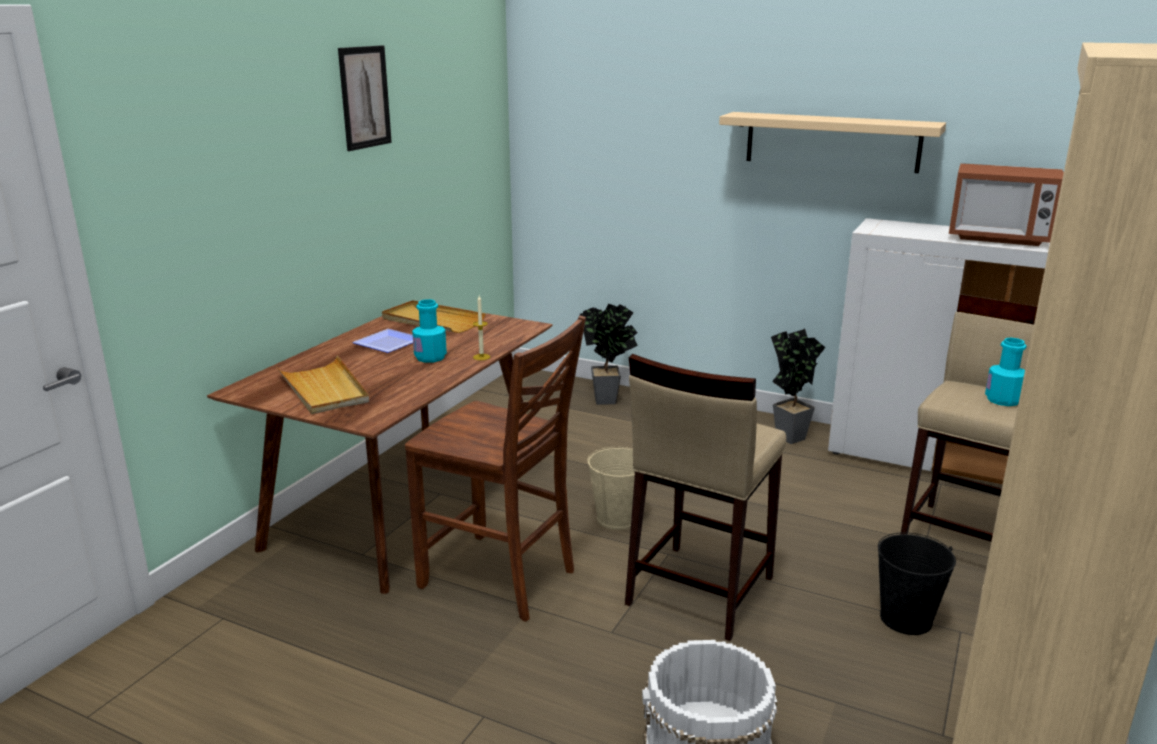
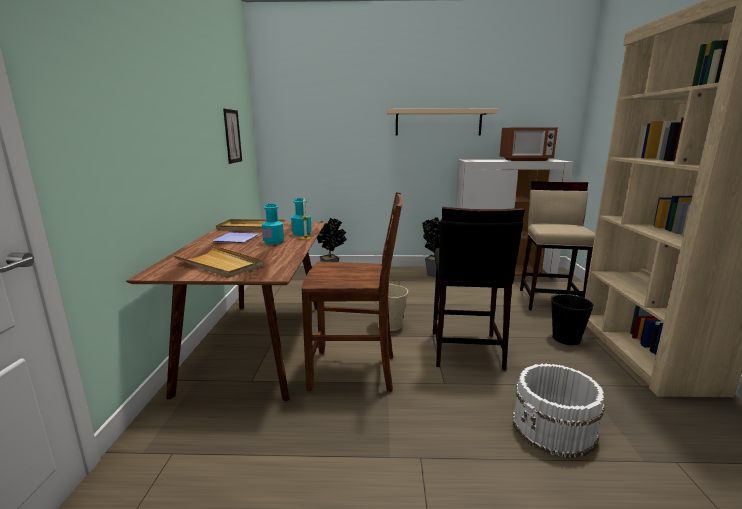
camera: 25 degrees left, 5 degrees down
picture [338,45,392,151] -> picture moved to [223,109,242,164]
beige stool [625,354,786,641] -> black stool [433,207,525,370]
turquoise bottle [985,338,1027,406] -> turquoise bottle moved to [291,198,312,236]

